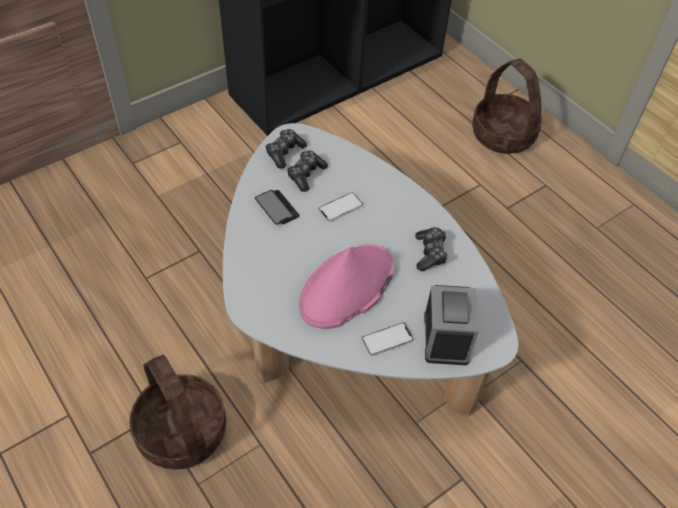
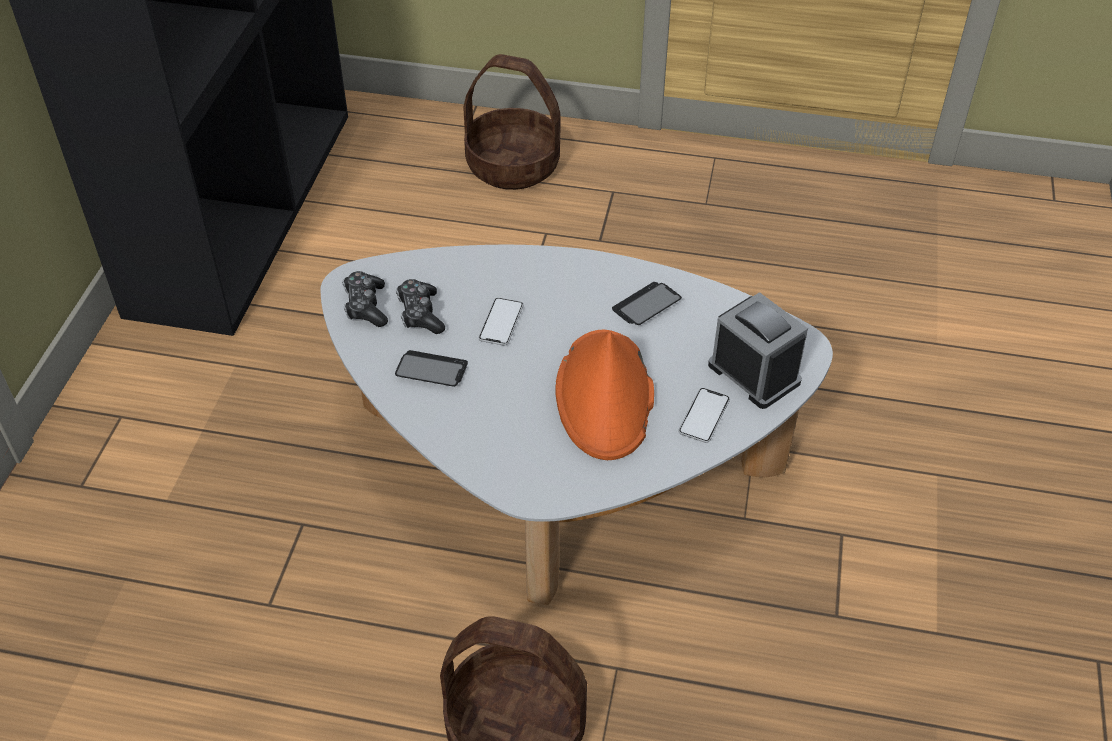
camera: 40 degrees left, 5 degrees down
pink hat [299,244,394,329] -> orange hat [555,330,654,460]
game controller [415,227,448,271] -> phone [612,282,682,325]

